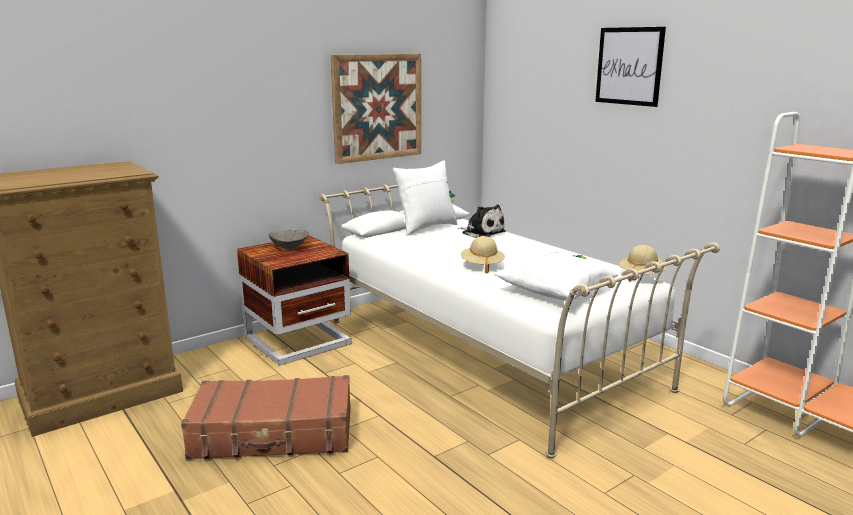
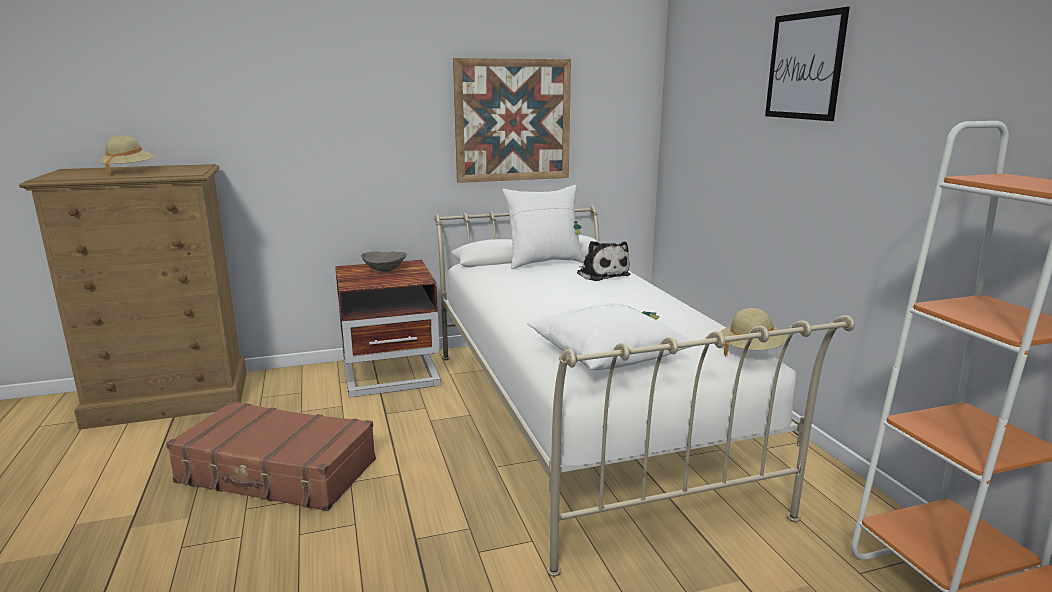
camera: 20 degrees right, 0 degrees up
beige hat [461,236,505,274] -> beige hat moved to [97,135,156,175]

